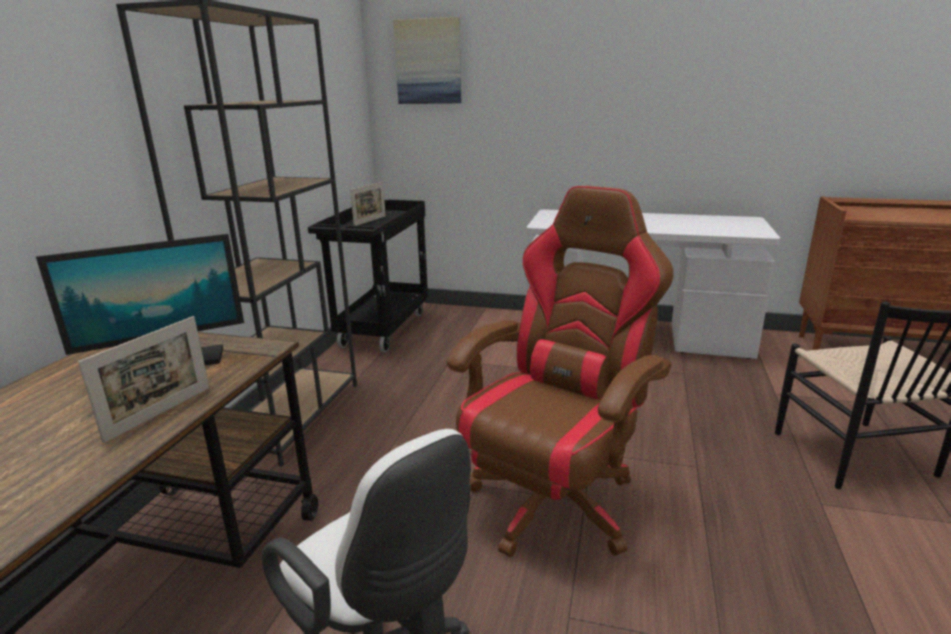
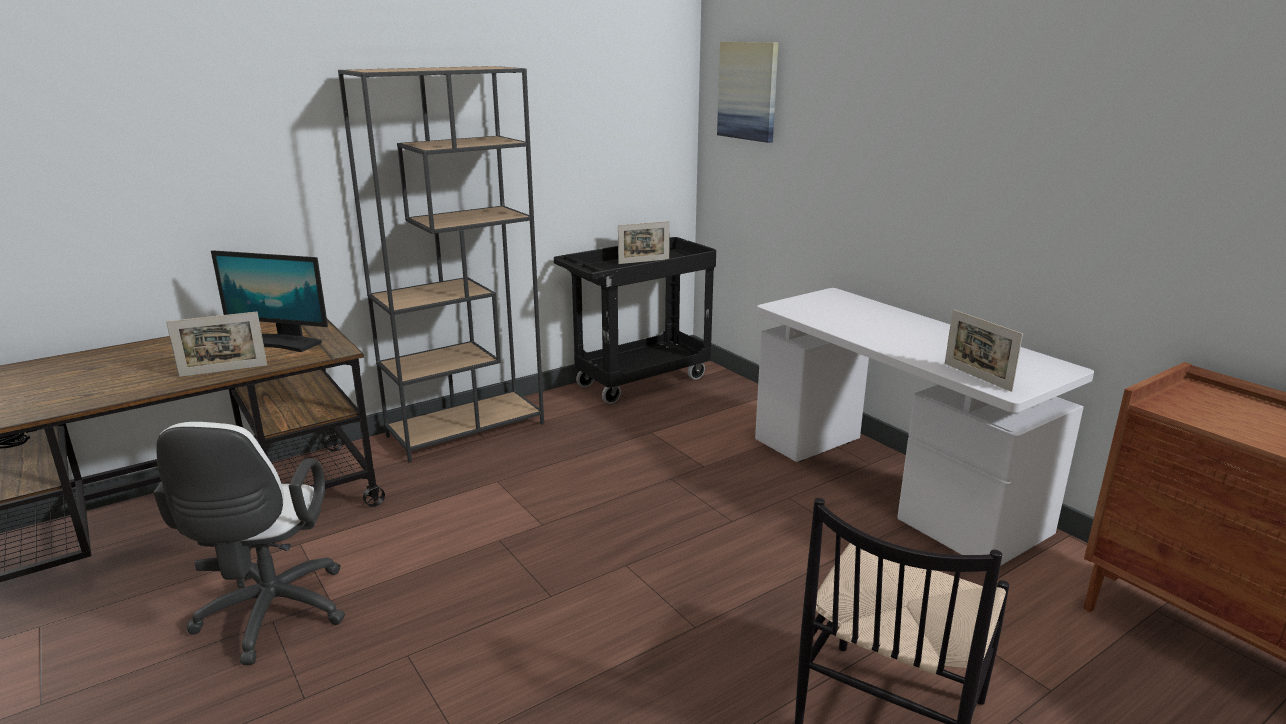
camera: 40 degrees right, 0 degrees up
brown office chair [447,186,674,557] -> none
none -> picture frame [945,309,1023,392]

